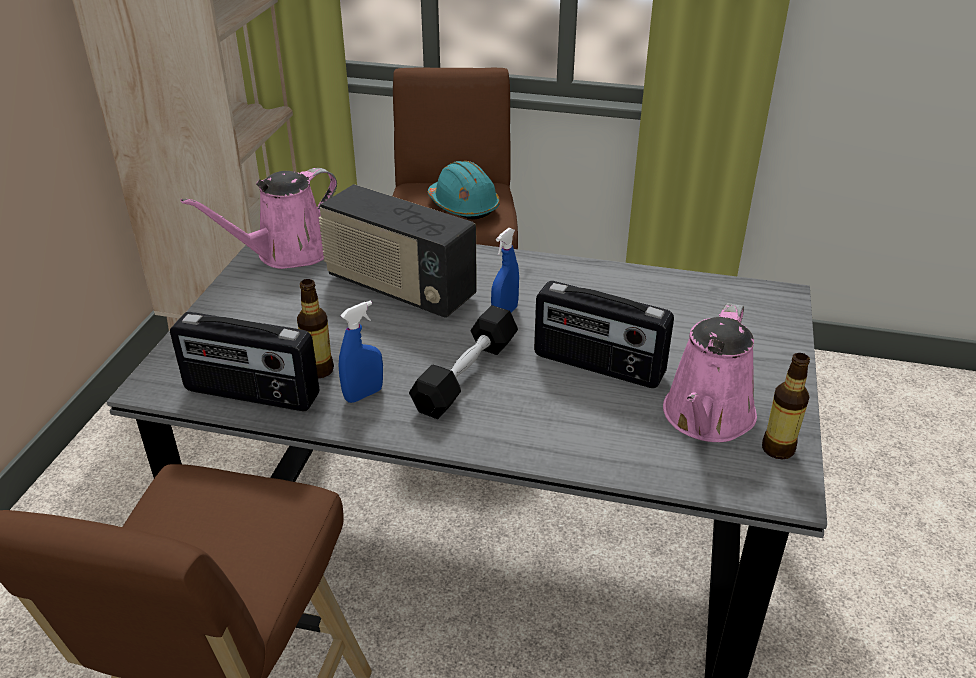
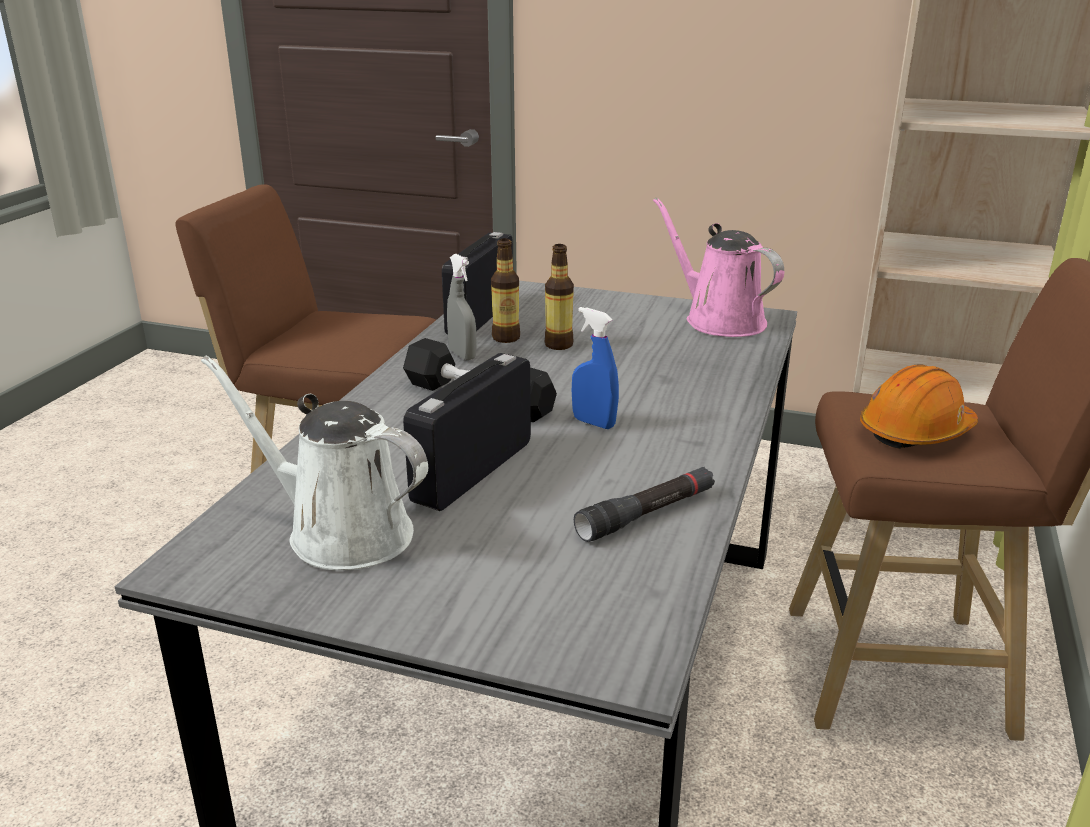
camera: 95 degrees right, 10 degrees down
radio [319,184,477,318] -> none
blue spray bottle [339,301,383,403] -> grey spray bottle [447,254,477,360]
turquoise hard hat [428,161,500,220] -> orange hard hat [860,365,978,449]
pink watering can [663,303,757,442] -> white watering can [201,356,428,570]
bottle [762,353,810,459] -> bottle moved to [545,244,574,350]
none -> black flashlight [574,467,715,542]

